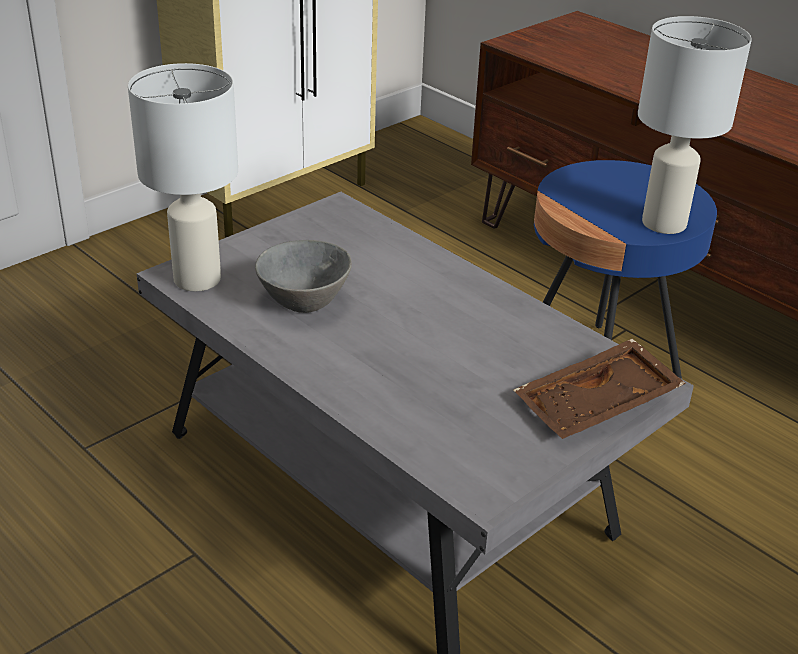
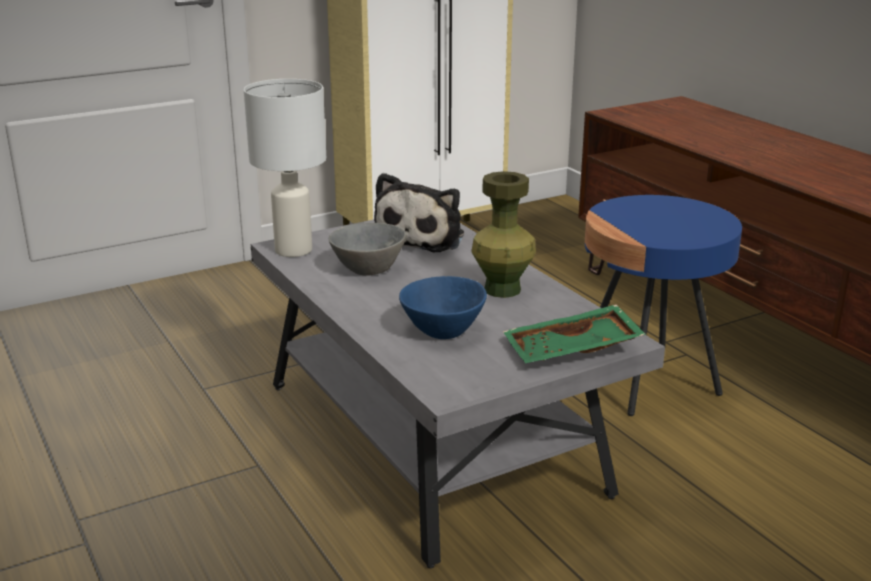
camera: 15 degrees right, 10 degrees down
brown tray [513,339,686,439] -> green tray [503,304,646,363]
white table lamp [638,16,752,234] -> none
none -> plush toy [374,173,464,252]
none -> blue bowl [399,276,487,339]
none -> green vase [471,171,536,298]

